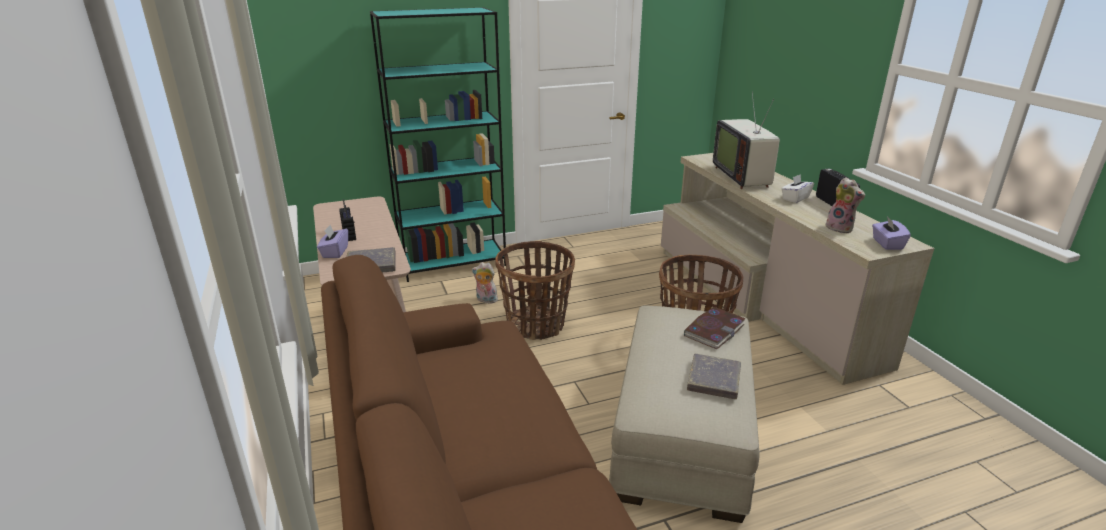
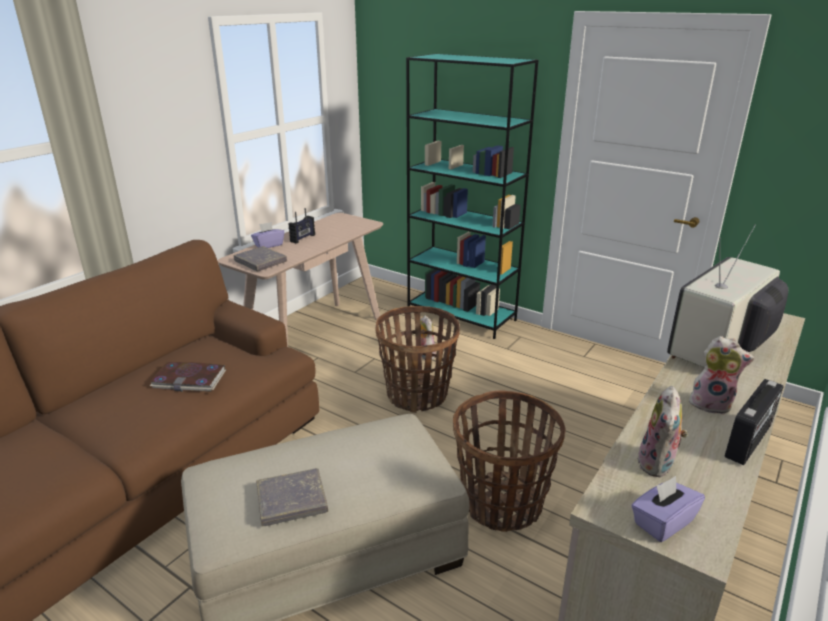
camera: 55 degrees right, 0 degrees up
book [684,307,746,349] -> book moved to [150,362,226,392]
white tissue box [782,174,814,203] -> plush toy [689,336,754,415]

